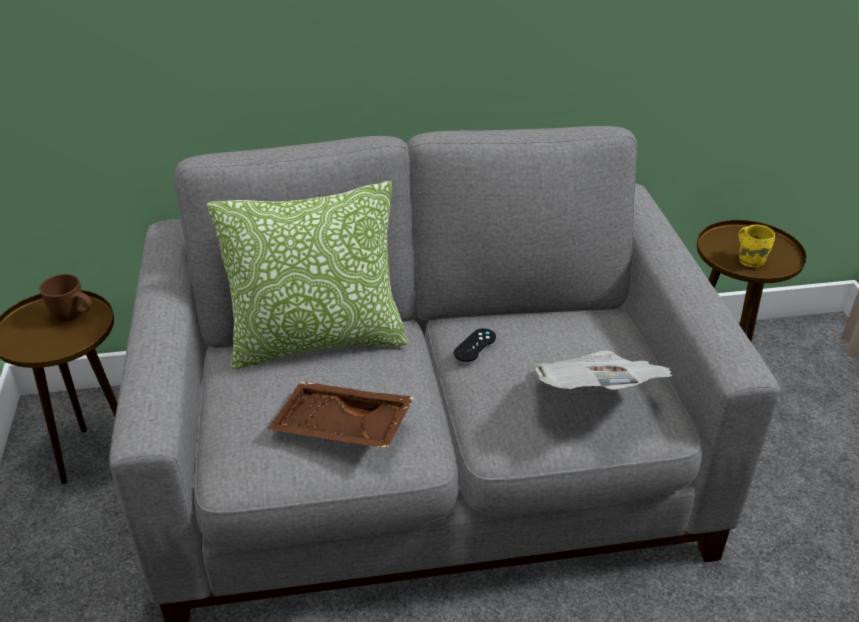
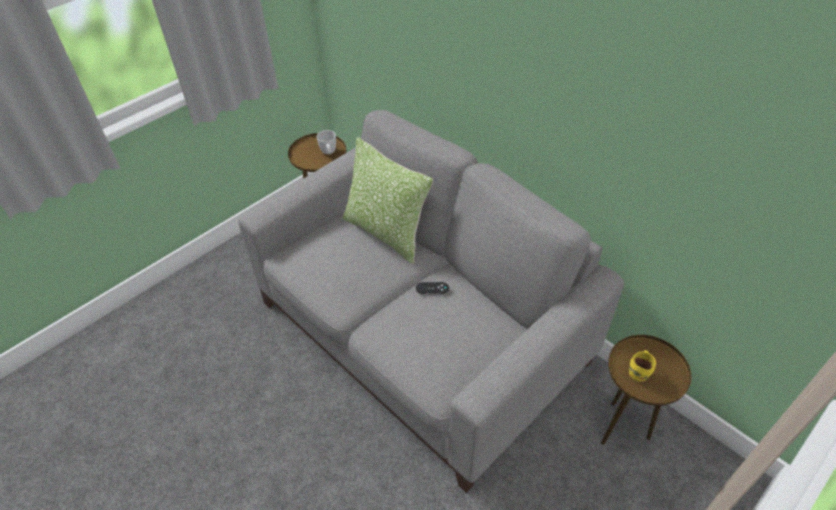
camera: 55 degrees right, 10 degrees up
brown mug [39,274,93,322] -> white mug [317,130,336,154]
brown tray [267,382,414,448] -> none
newspaper [536,351,672,390] -> none

